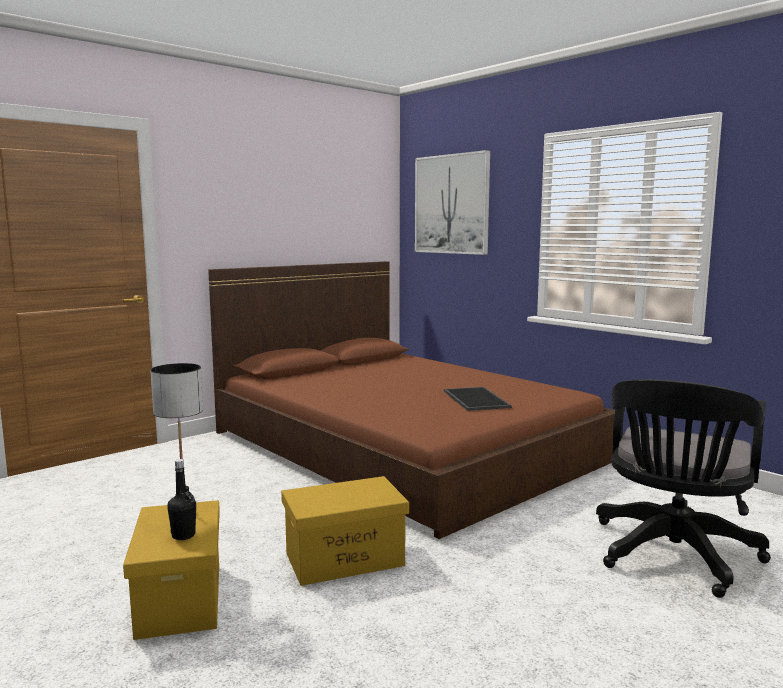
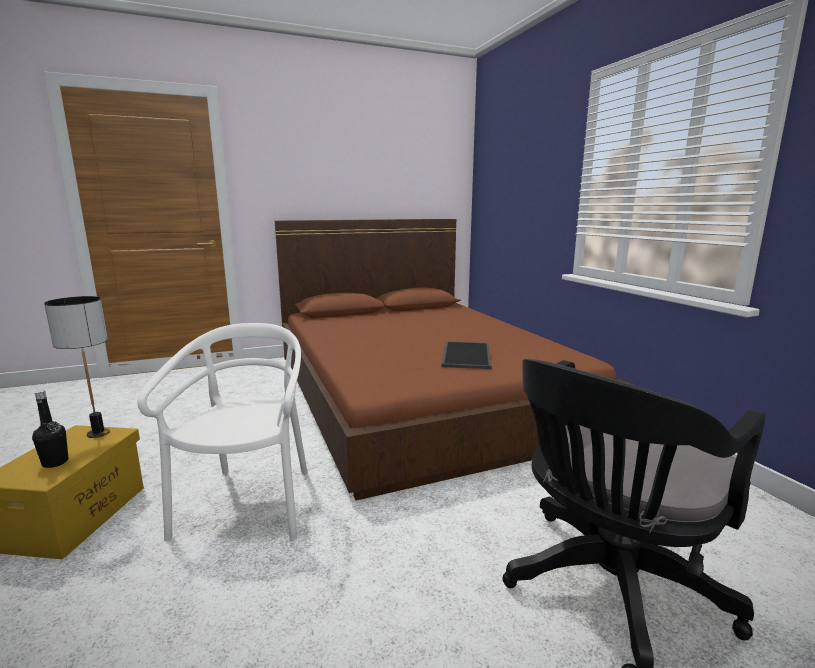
camera: 20 degrees right, 5 degrees up
yellow storage box [281,476,409,586] -> white chair [138,323,307,542]
picture [415,150,490,255] -> none

